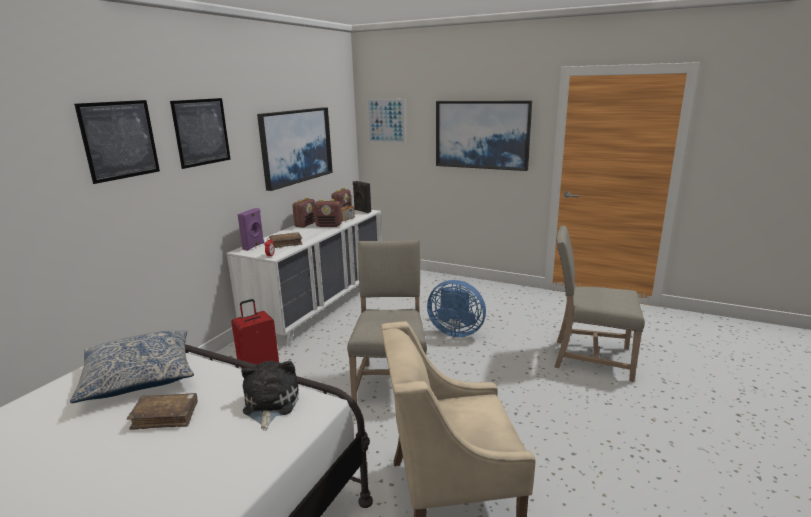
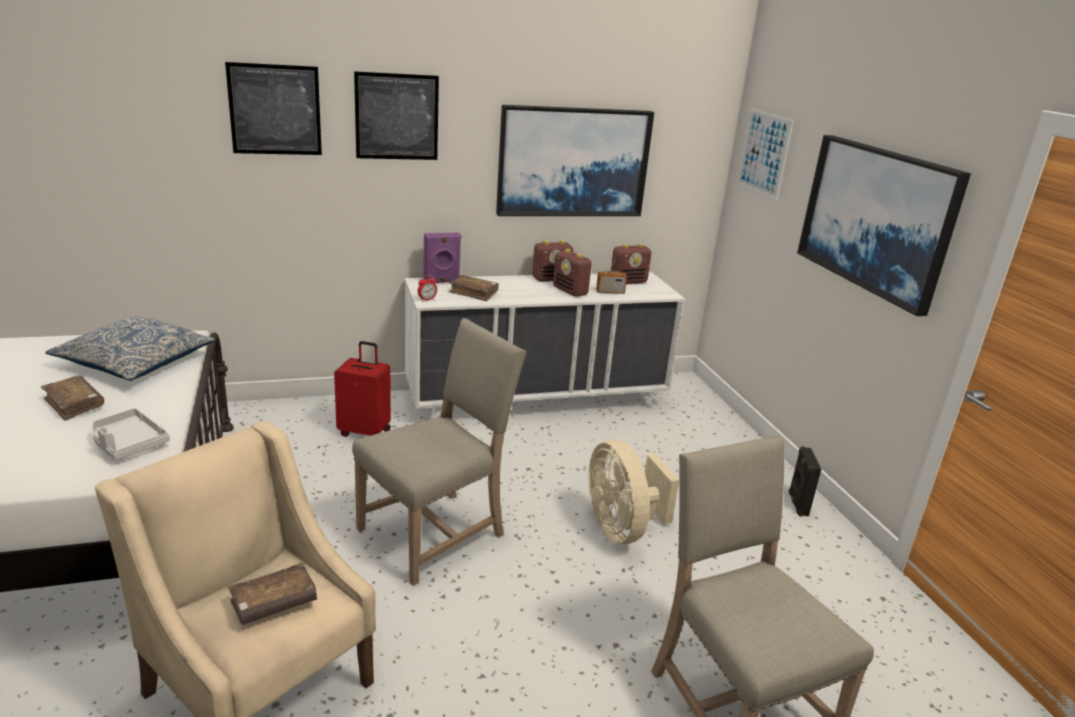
camera: 45 degrees right, 5 degrees up
plush toy [241,361,299,430] -> grey tray [92,408,170,460]
black speaker [353,181,371,213] -> black speaker moved to [789,446,822,516]
blue fan [427,280,486,337] -> beige fan [589,440,679,544]
none -> brown book [228,563,318,625]

